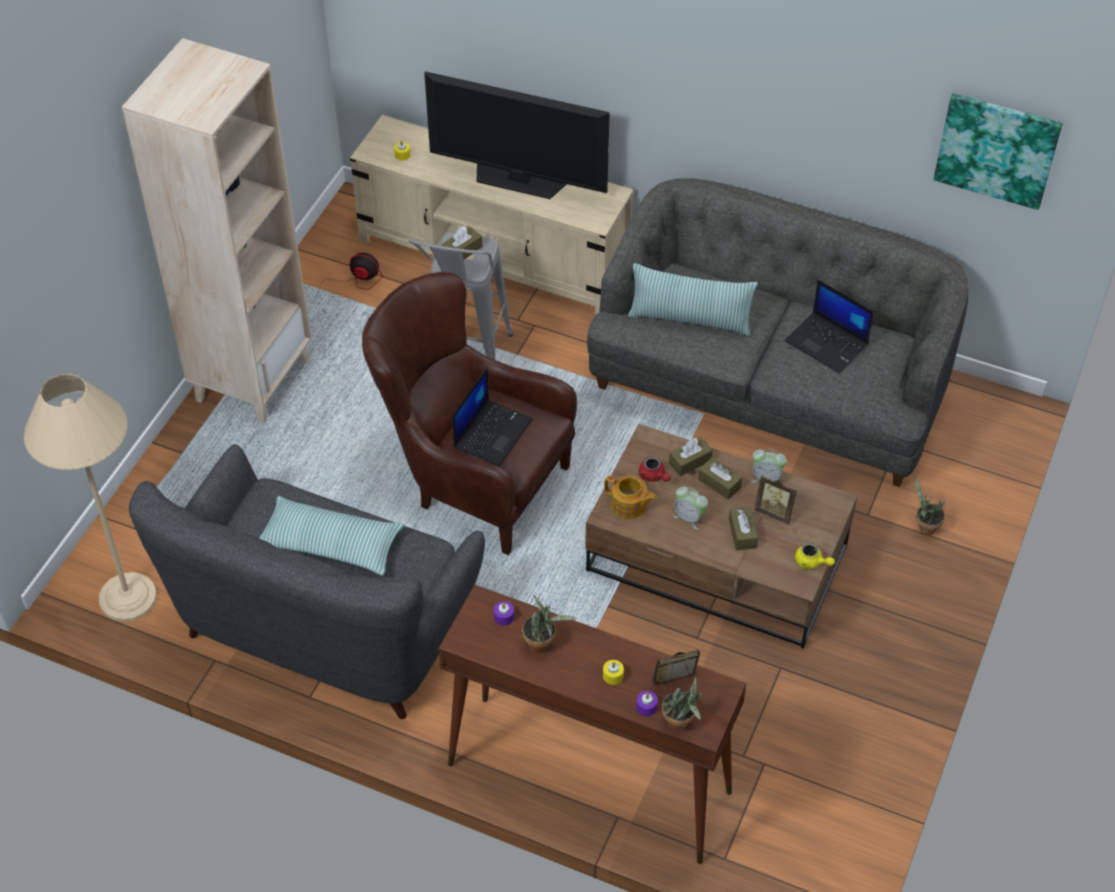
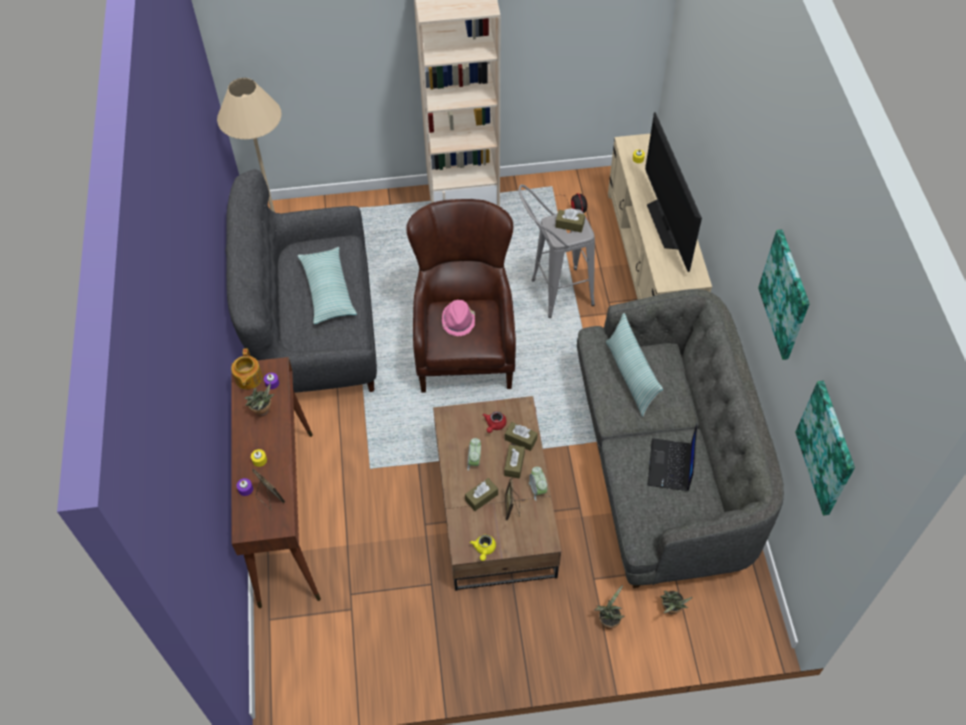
camera: 60 degrees right, 5 degrees up
laptop [452,367,533,467] -> pink hat [442,300,475,336]
teapot [604,476,657,520] -> teapot moved to [231,348,263,389]
potted plant [662,676,703,730] -> potted plant moved to [660,591,692,614]
none -> picture [758,229,810,360]

